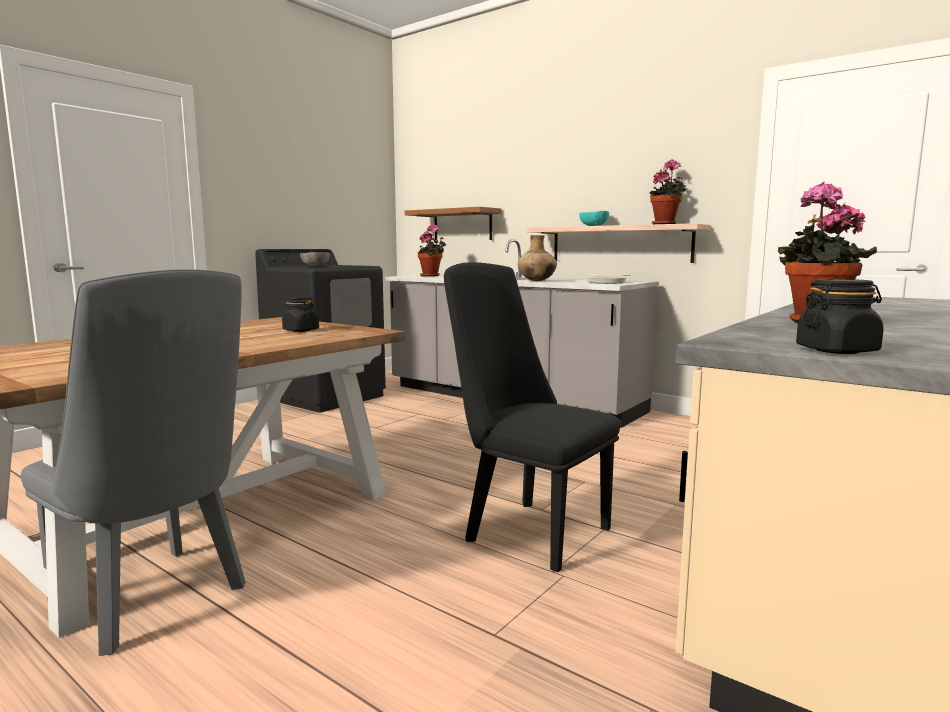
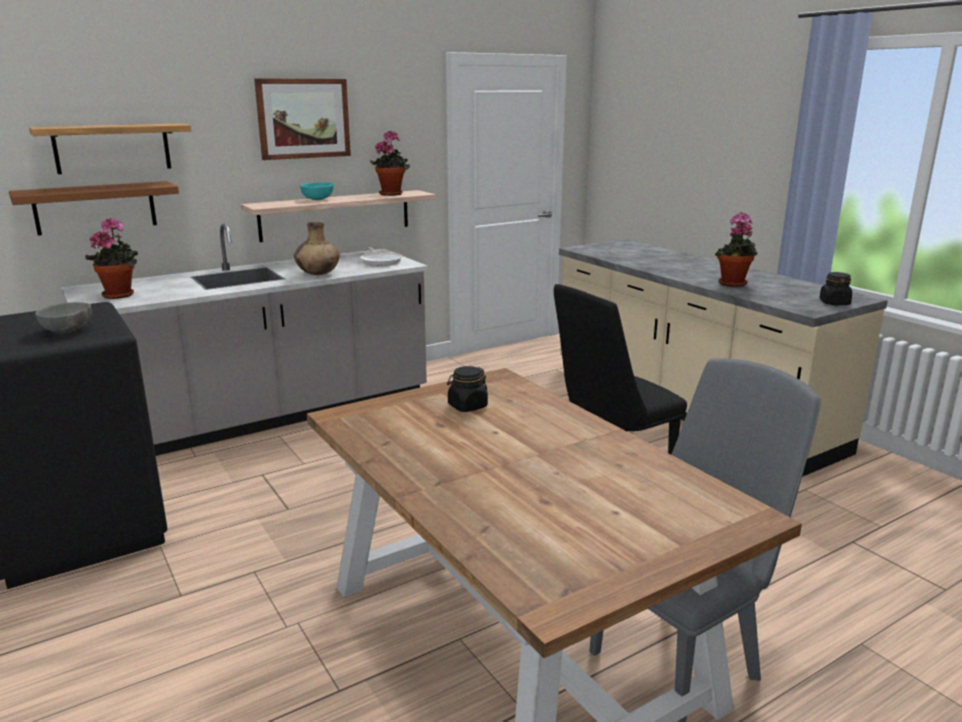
camera: 70 degrees left, 10 degrees up
none -> shelf [29,123,191,174]
none -> picture [254,78,351,160]

